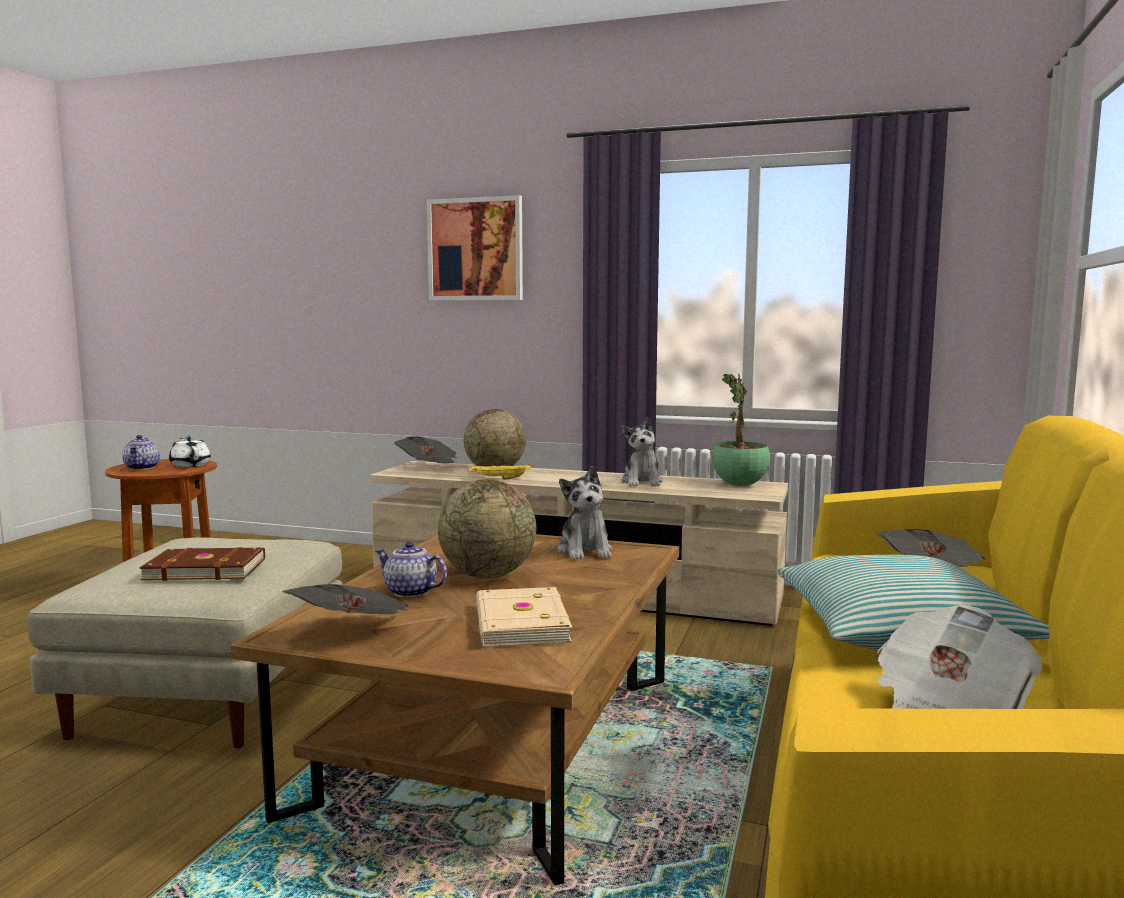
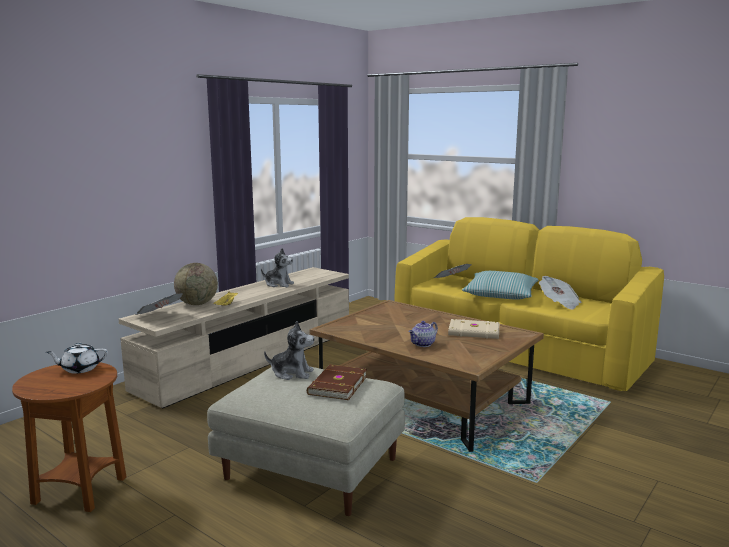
camera: 70 degrees left, 5 degrees up
teapot [122,435,160,470] -> none
newspaper [282,584,409,614] -> none
picture [427,195,523,301] -> none
globe [438,479,536,579] -> none
plush toy [557,466,612,560] -> plush toy moved to [264,321,314,380]
potted plant [712,373,770,486] -> none

